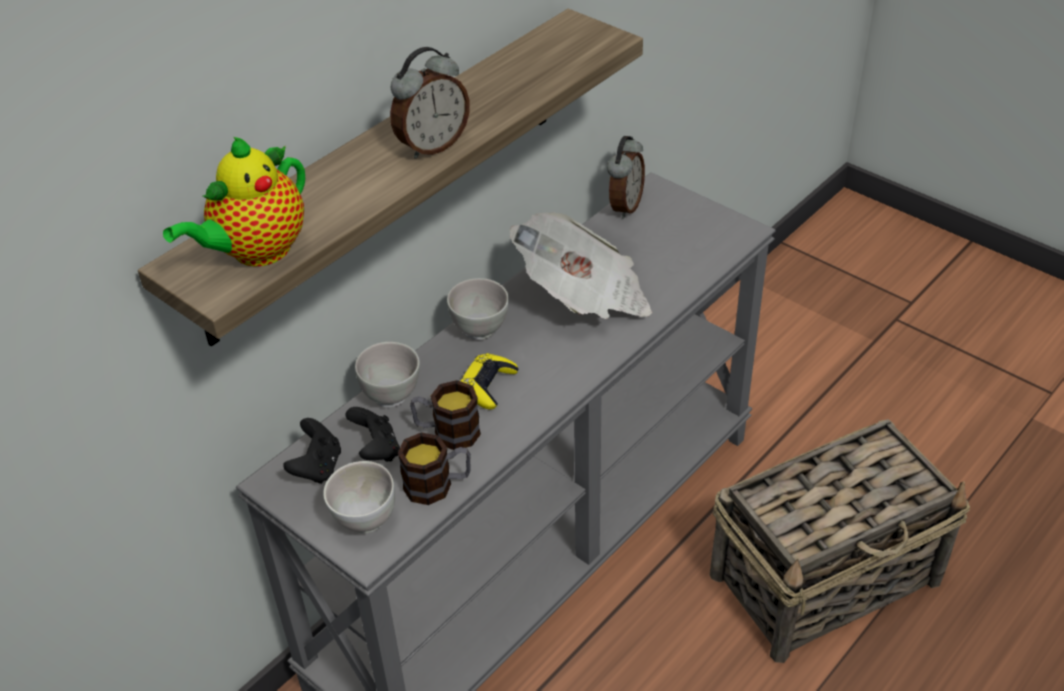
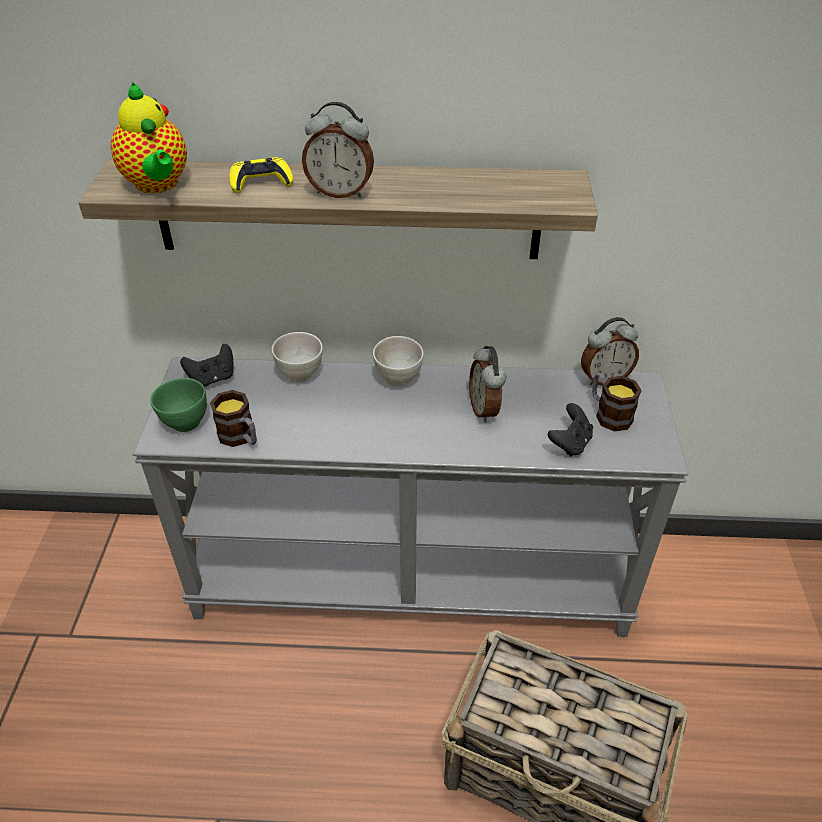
camera: 50 degrees right, 0 degrees up
teapot [163,137,305,267] -> teapot turned 120 degrees counterclockwise [111,82,187,193]
white bowl [323,461,395,533] -> green bowl [150,378,207,432]
black game controller [345,407,400,462] -> black game controller moved to [548,403,593,457]
mug [410,380,481,450] -> mug moved to [592,373,642,432]
yellow game controller [461,353,518,410] -> yellow game controller moved to [229,157,293,193]
newspaper [510,213,652,319] -> alarm clock [469,346,506,423]

